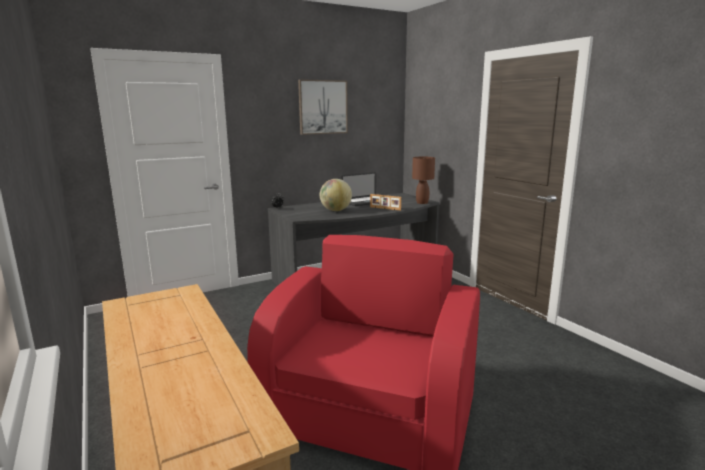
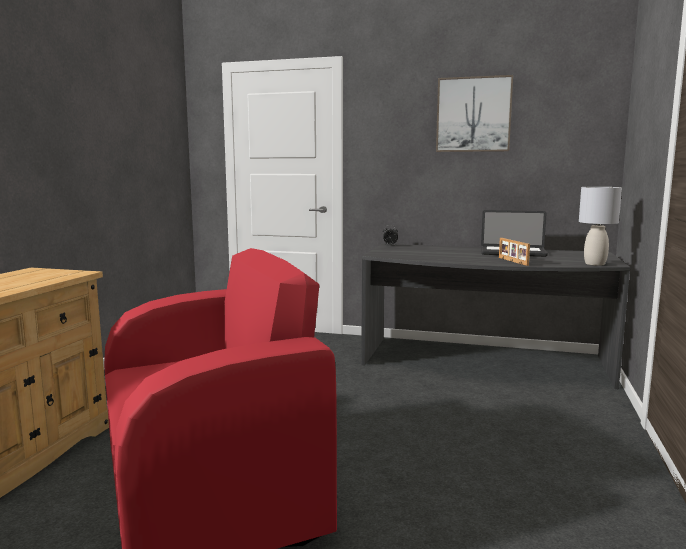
camera: 45 degrees right, 5 degrees down
globe [320,179,352,211] -> none
brown table lamp [412,157,435,204] -> grey table lamp [579,187,622,266]

